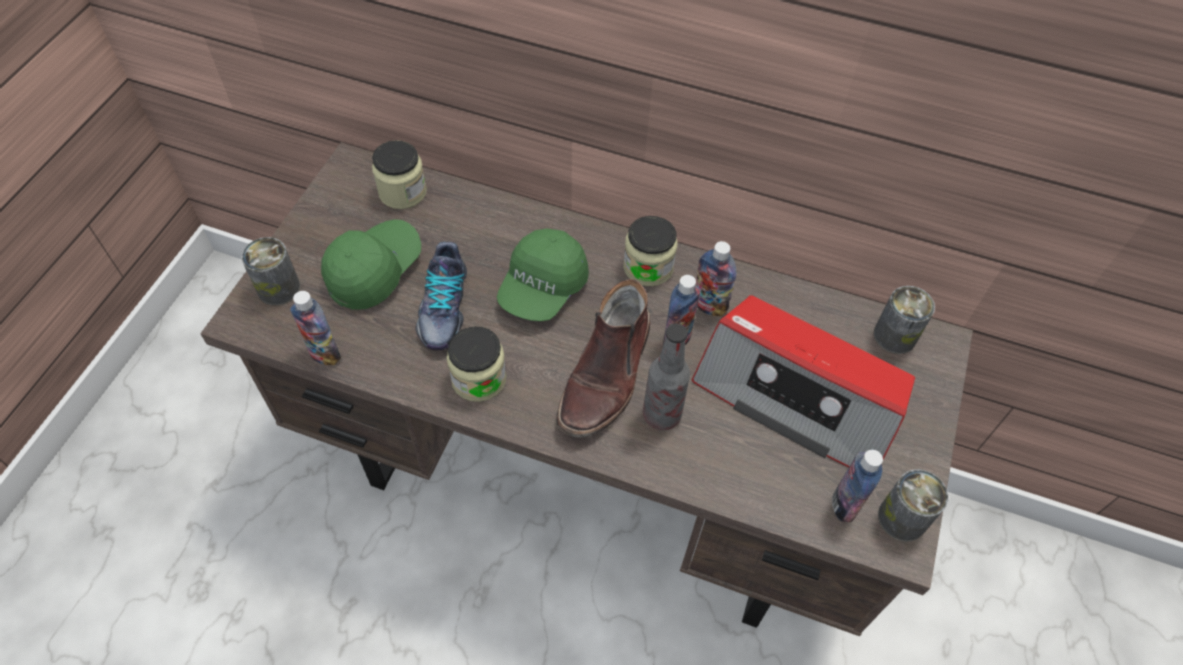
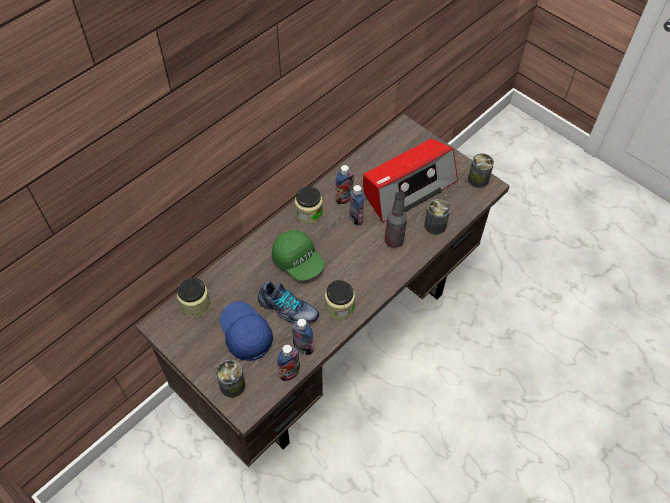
camera: 65 degrees left, 0 degrees up
green cap [321,219,421,310] -> blue cap [220,302,273,361]
brown boot [556,279,650,438] -> none
bottle [832,450,883,522] -> bottle moved to [292,318,314,355]
can [874,286,935,354] -> can moved to [424,199,450,235]

